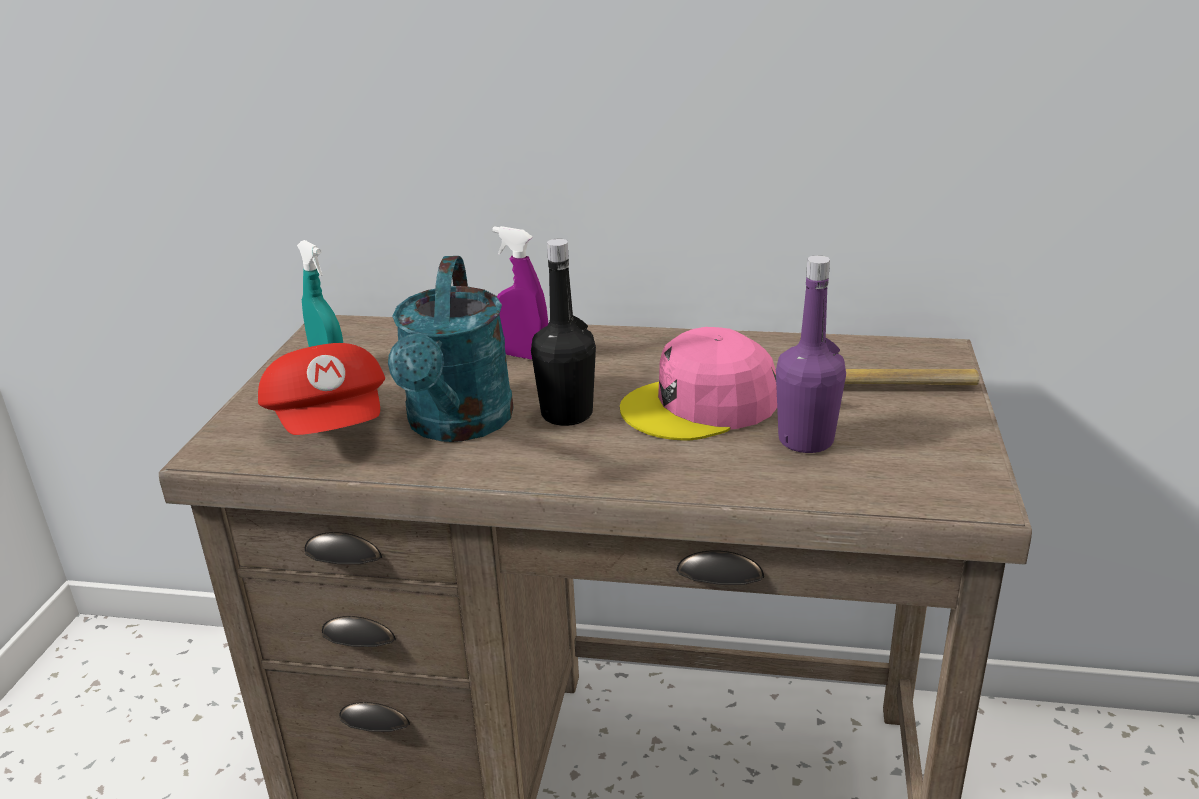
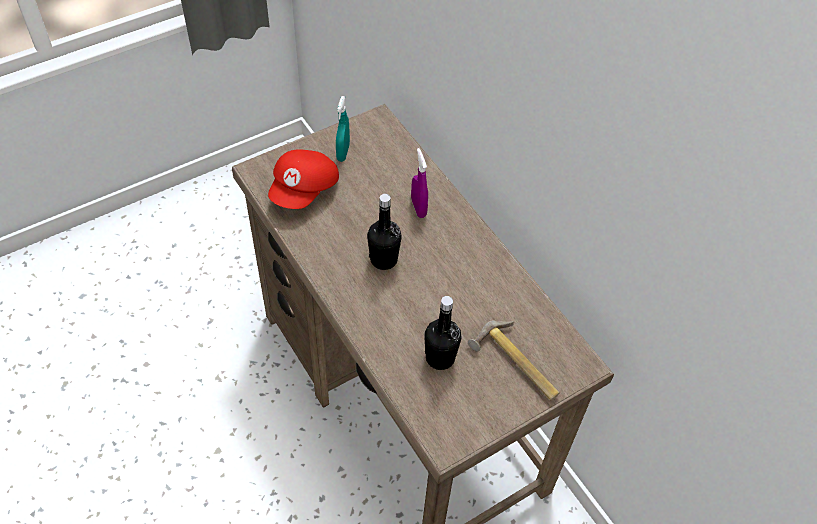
camera: 45 degrees right, 25 degrees up
turquoise watering can [388,256,514,442] -> none
pink cap [620,327,777,441] -> none
purple bottle [776,255,846,453] -> black bottle [424,296,461,370]

